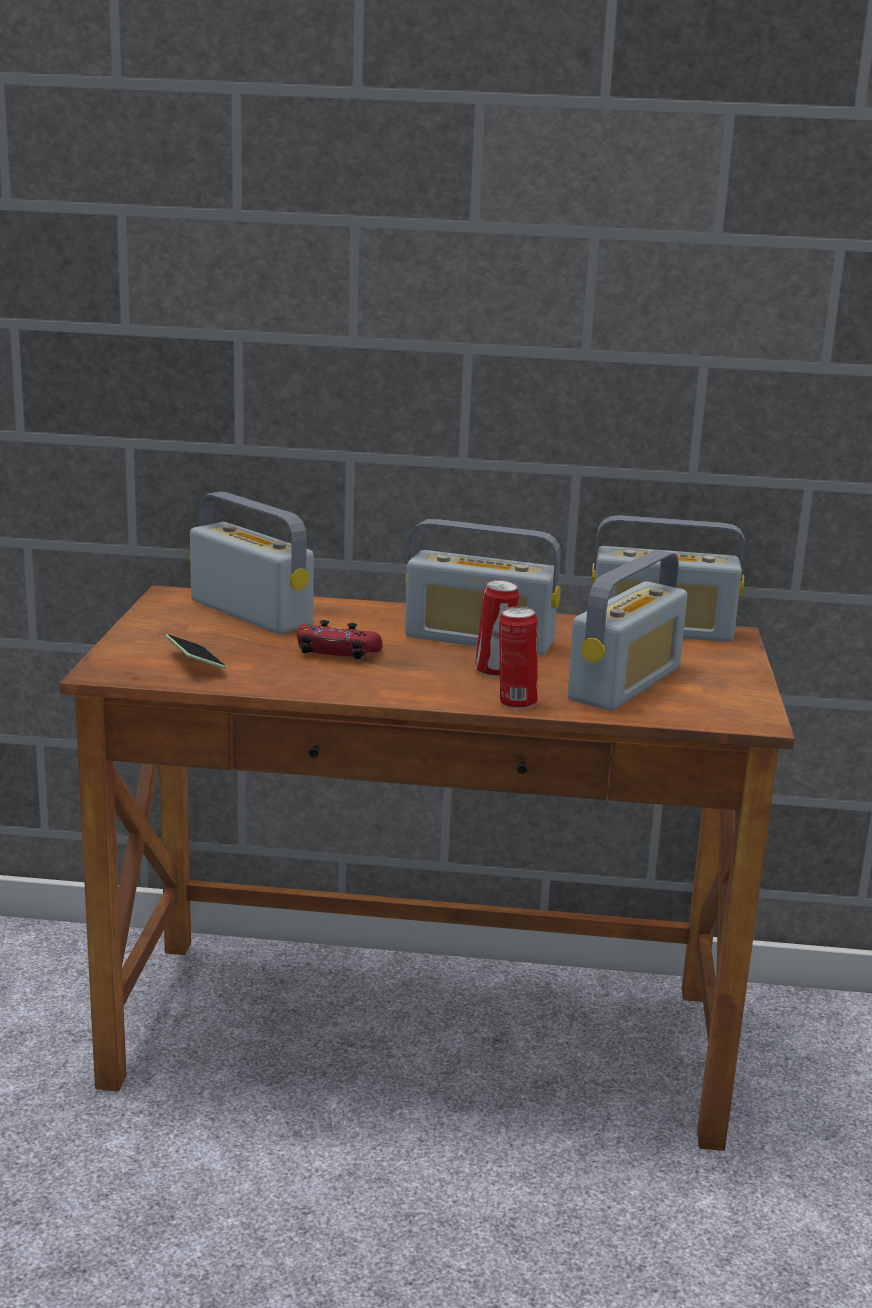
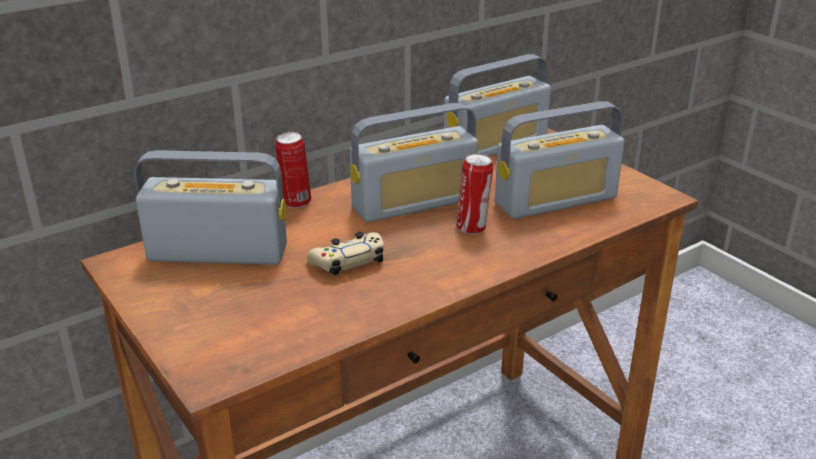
camera: 40 degrees left, 10 degrees up
phone [165,634,226,669] -> none
red game controller [297,620,383,660] -> beige game controller [307,232,384,276]
can [499,606,538,709] -> can moved to [275,132,311,208]
radio [568,550,687,711] -> radio turned 75 degrees clockwise [495,101,624,219]

